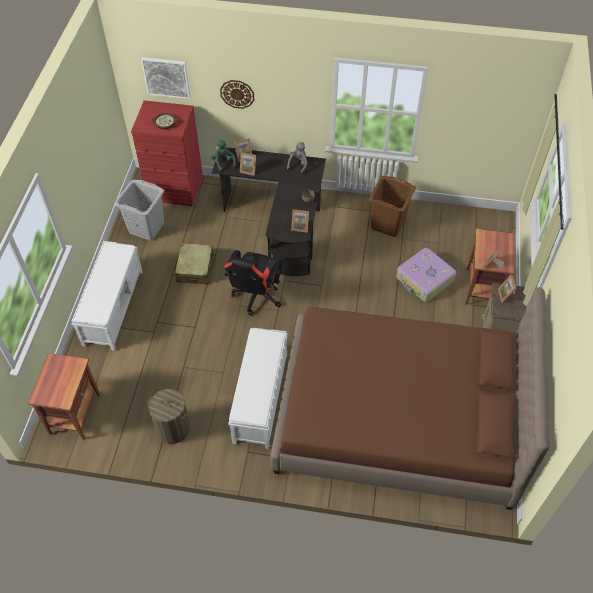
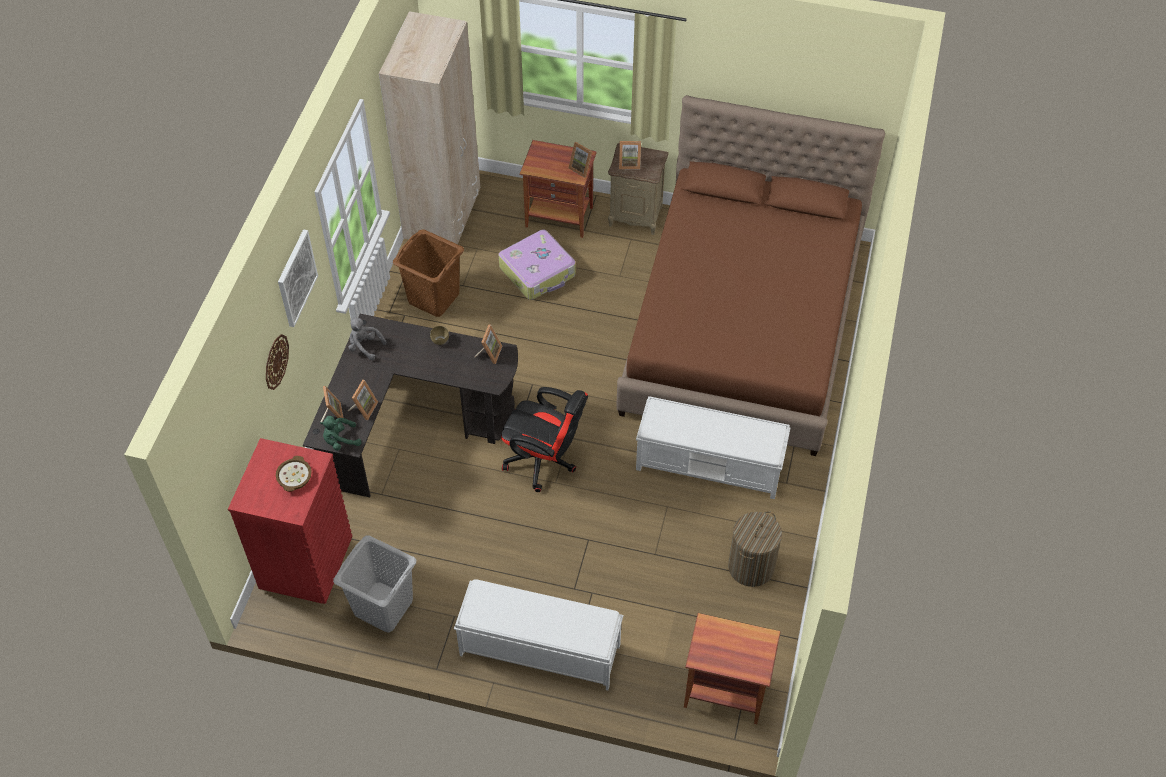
camera: 85 degrees left, 0 degrees up
picture [141,57,190,99] -> picture moved to [278,229,318,327]
beige suitcase [175,243,214,285] -> none
none -> beige wardrobe [379,11,480,244]

